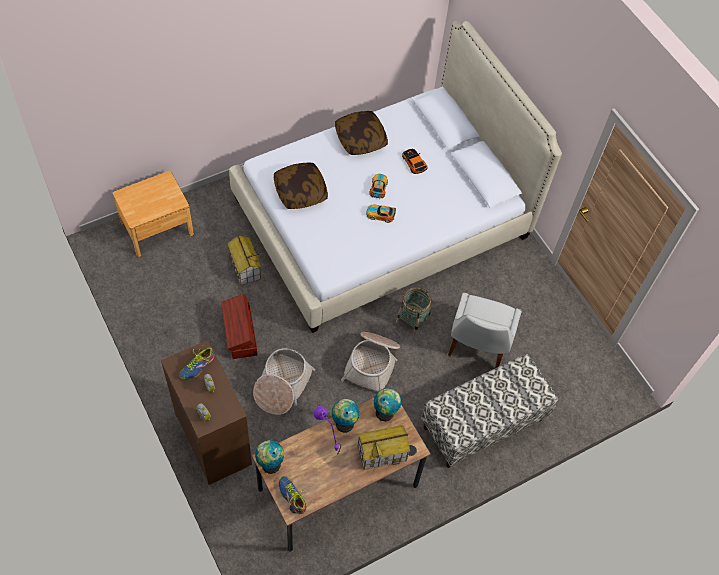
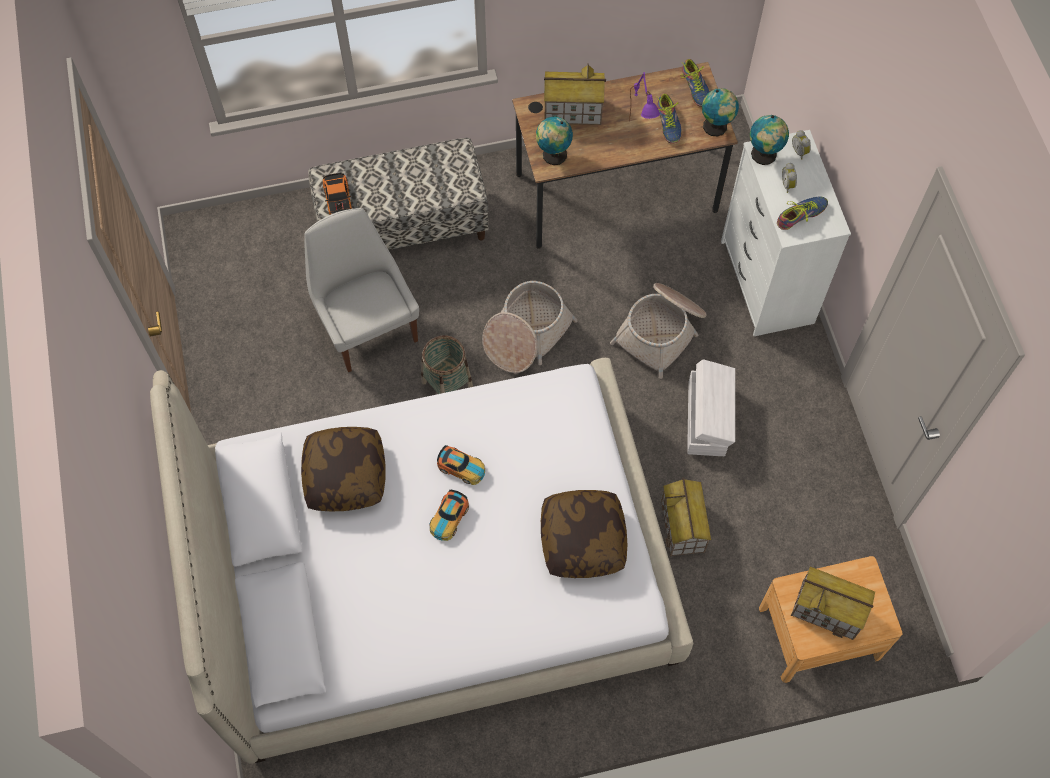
camera: 160 degrees left, 5 degrees up
brown dresser [161,340,252,485] -> white dresser [721,130,851,336]
brown storage box [221,294,257,359] -> white storage box [687,359,735,456]
globe [332,399,360,433] -> globe moved to [750,115,789,165]
pillow [335,111,388,155] -> pillow moved to [301,427,386,511]
toy car [402,149,428,174] -> toy car moved to [323,173,352,215]
white chair [448,293,522,368] -> white chair turned 60 degrees counterclockwise [304,208,419,372]
none -> shoe [657,93,682,144]
none -> toy house [791,567,875,640]

